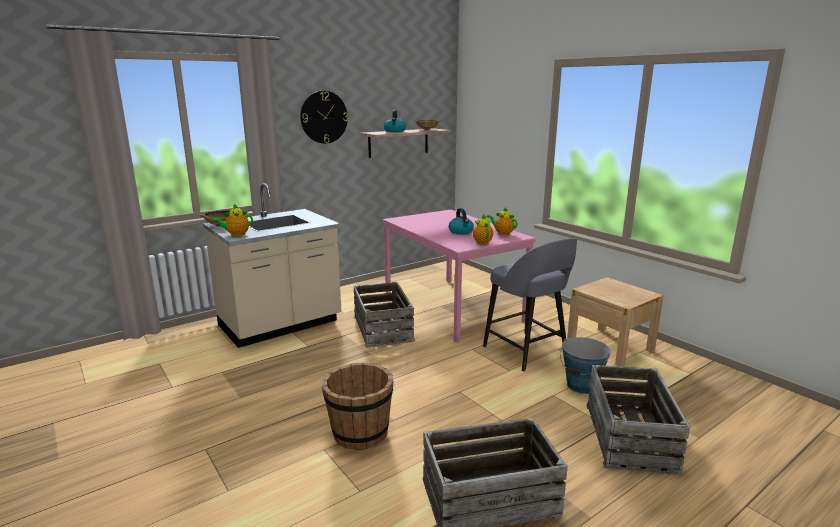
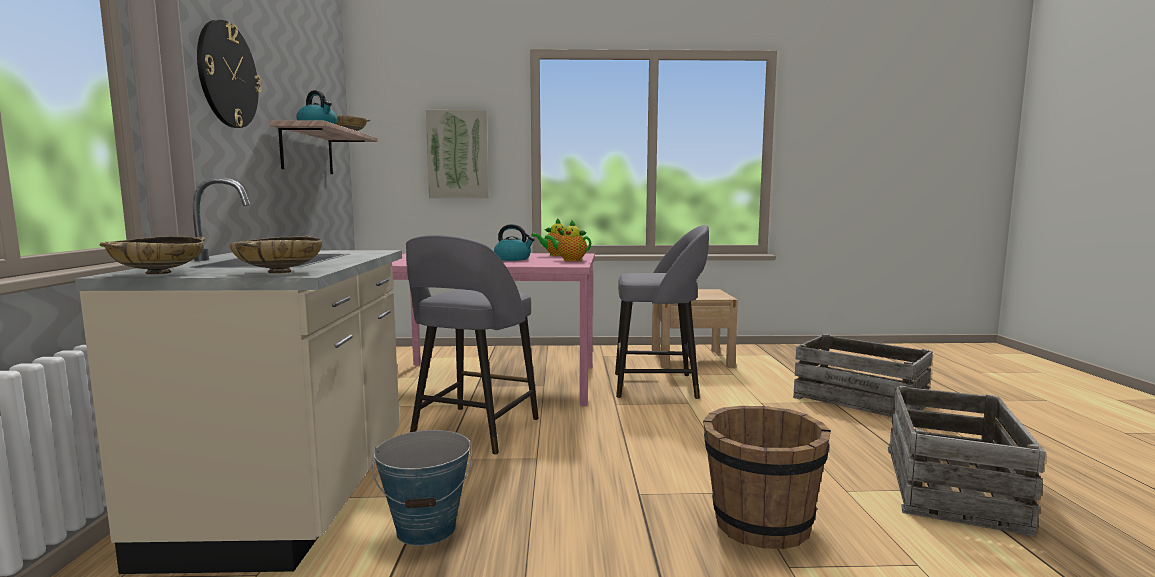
camera: 55 degrees left, 10 degrees down
teapot [212,204,253,236] -> beige bowl [230,235,322,274]
crate [354,282,415,348] -> grey stool [406,235,538,455]
bucket [560,337,611,394] -> bucket moved to [372,430,472,546]
none -> picture [426,110,489,198]

